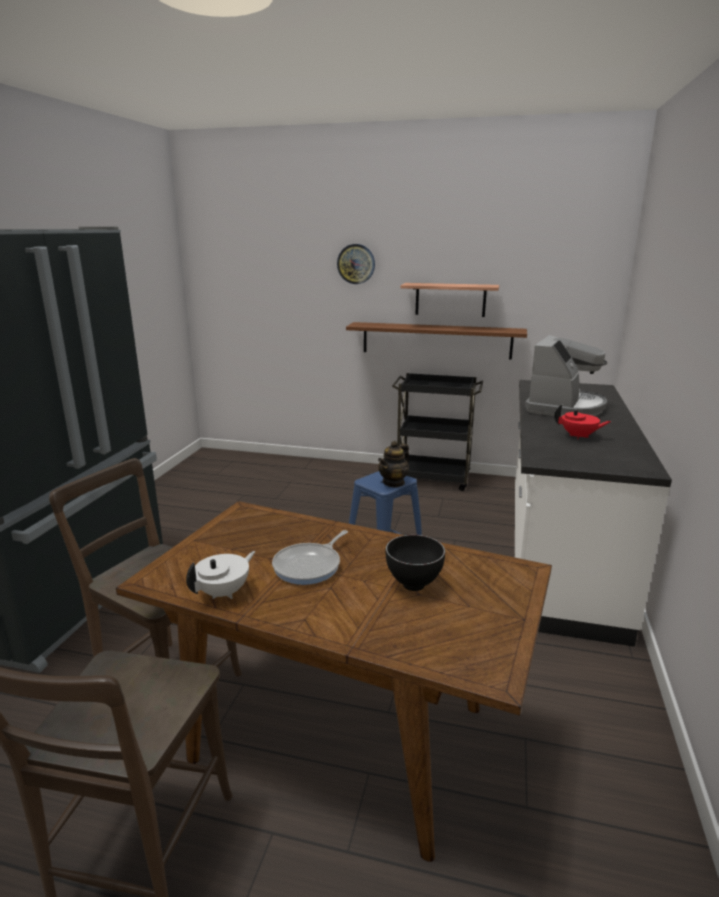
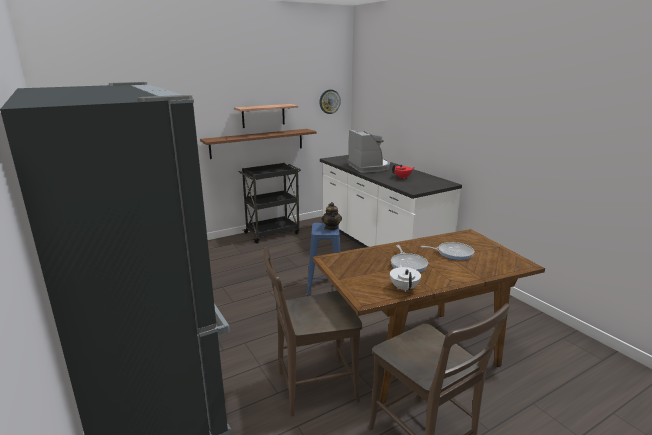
camera: 45 degrees left, 0 degrees up
wall clock [337,244,375,284] -> wall clock moved to [319,90,341,114]
black bowl [386,535,445,591] -> frying pan [421,242,474,260]

